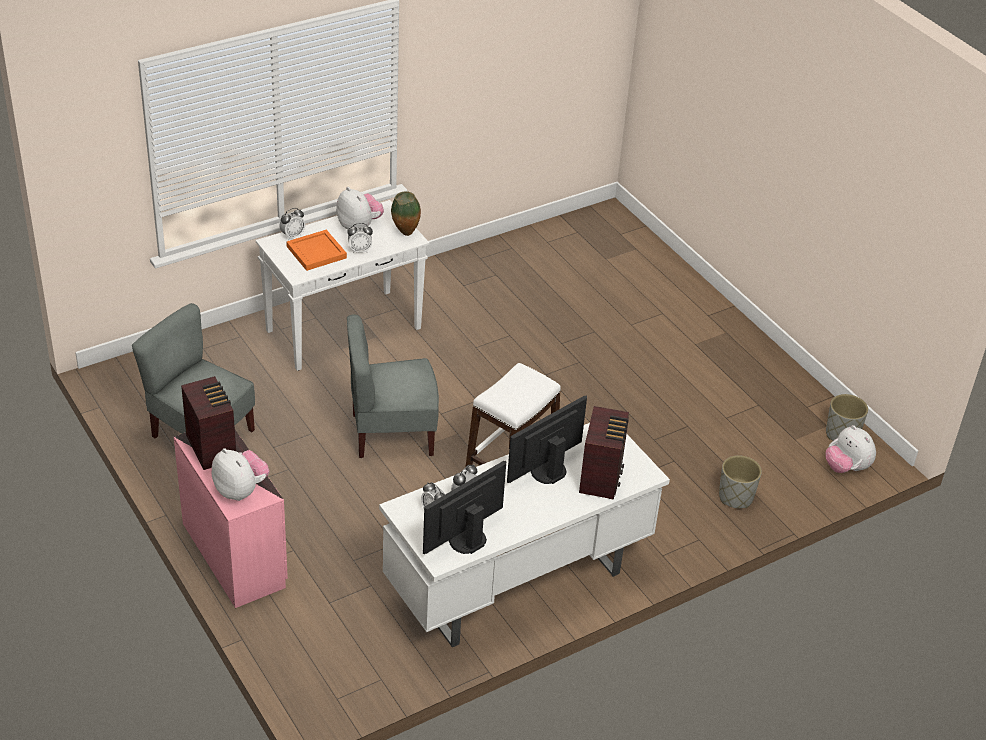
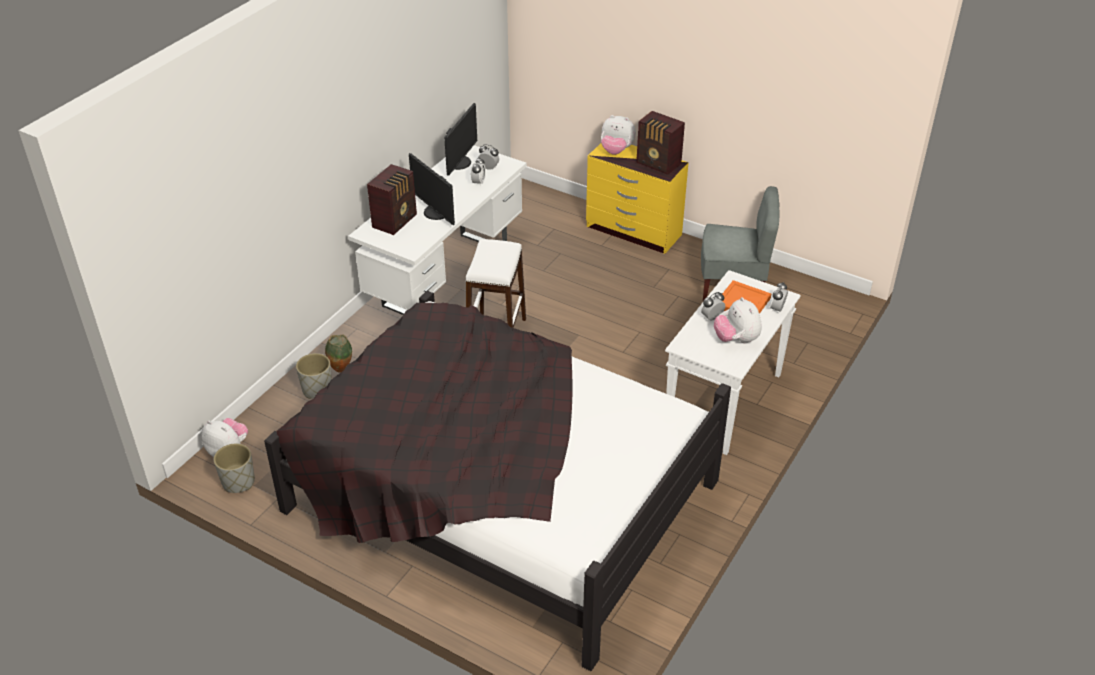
camera: 155 degrees right, 0 degrees up
pink dresser [174,430,288,608] -> yellow dresser [586,144,689,254]
plush toy [336,187,384,230] -> plush toy turned 45 degrees clockwise [714,297,762,343]
grey chair [347,314,439,458] -> none
vase [391,191,421,236] -> vase moved to [325,334,352,373]
monitor [507,396,587,484] -> monitor turned 120 degrees clockwise [409,153,455,225]
radio [579,406,629,499] -> radio turned 135 degrees counterclockwise [367,164,417,235]
none -> black bed [264,291,731,671]

